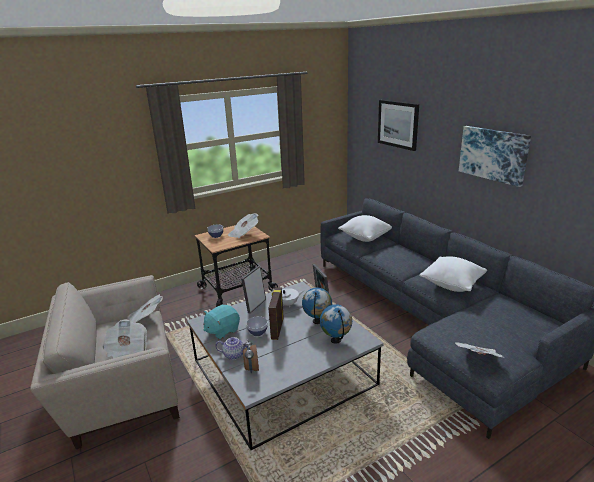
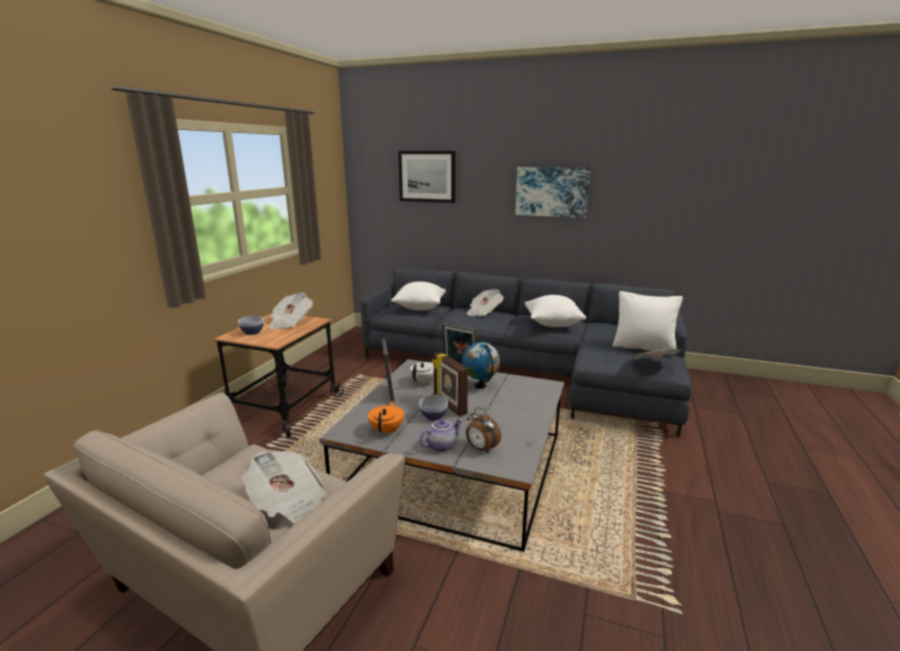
camera: 40 degrees left, 5 degrees down
newspaper [127,294,163,323] -> newspaper moved to [467,289,504,316]
turquoise plush toy [203,305,240,340] -> orange teapot [368,401,404,435]
globe [320,304,352,344] -> none
none -> white pillow [613,291,683,351]

